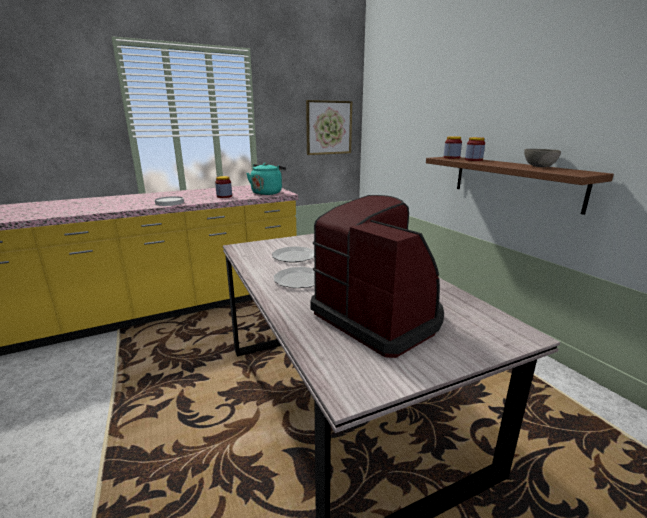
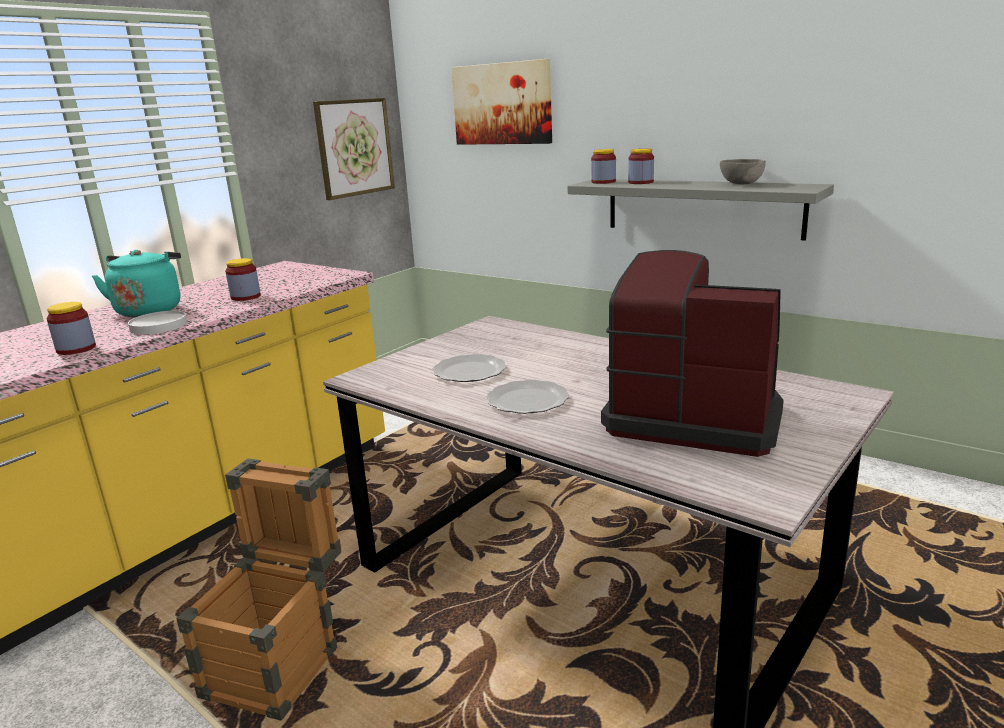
camera: 25 degrees left, 0 degrees up
turquoise kettle [246,163,286,195] -> turquoise kettle moved to [92,250,181,317]
brown shelf [426,157,614,215] -> grey shelf [567,179,834,241]
none -> jar [47,302,96,355]
none -> crate [176,459,342,721]
none -> picture [451,59,552,145]

